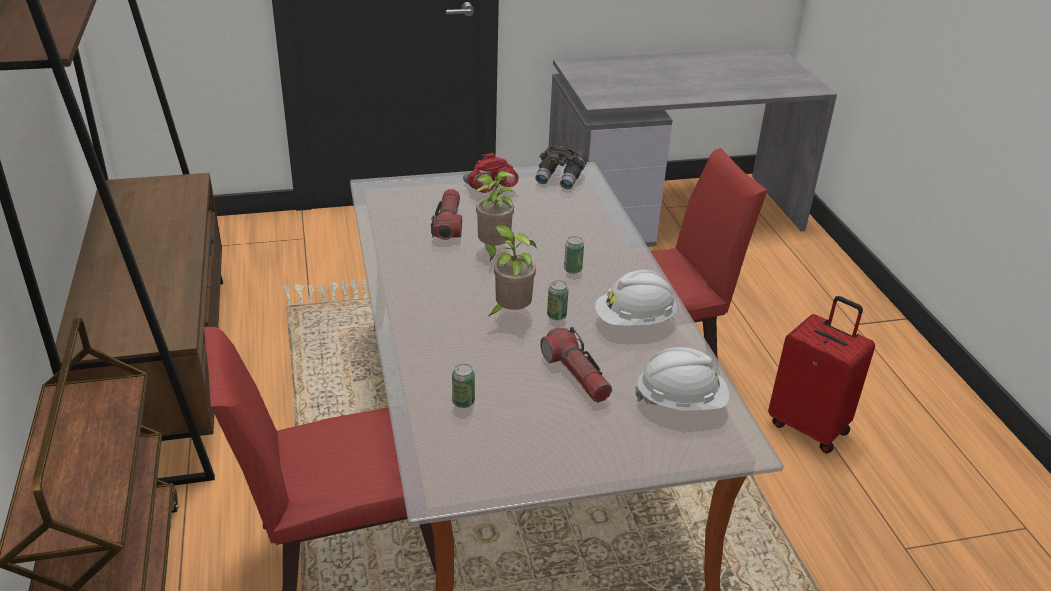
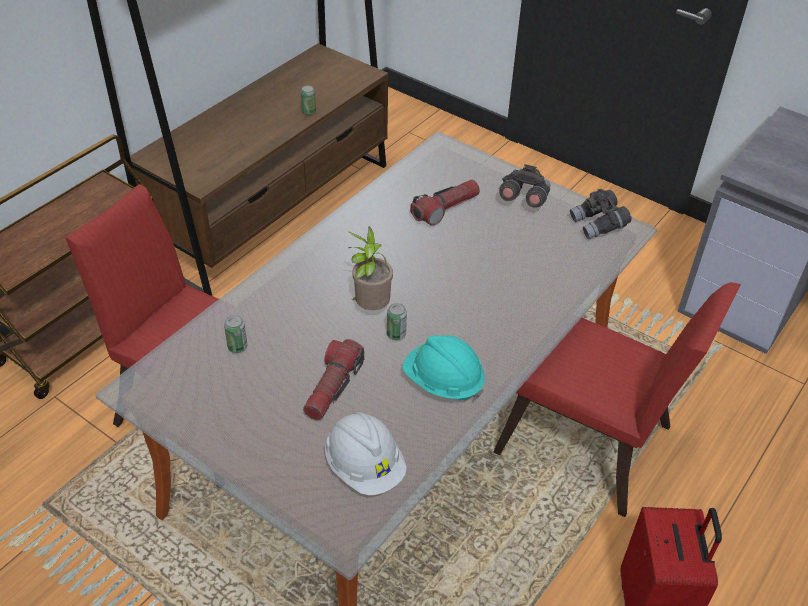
camera: 50 degrees right, 10 degrees up
red binoculars [463,153,519,193] -> grey binoculars [499,164,550,208]
potted plant [474,171,514,261] -> none
can [564,236,584,274] -> can moved to [301,85,316,115]
white hard hat [595,270,677,326] -> turquoise hard hat [402,335,485,401]

